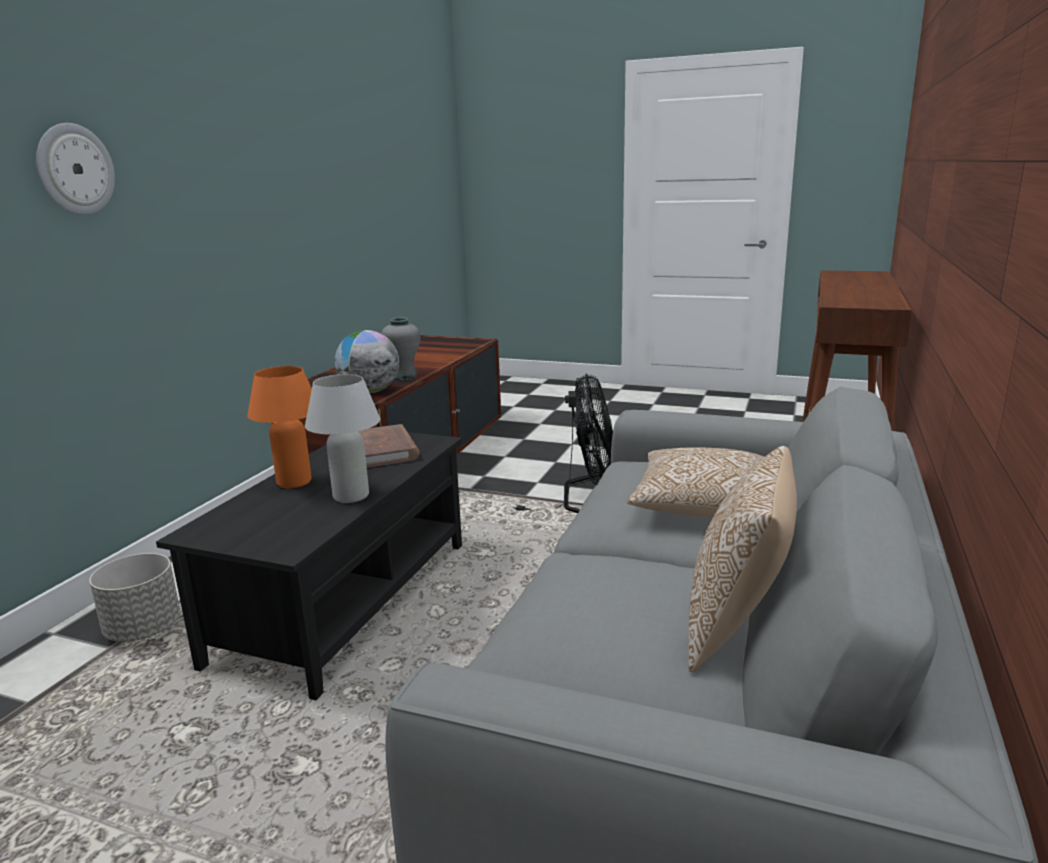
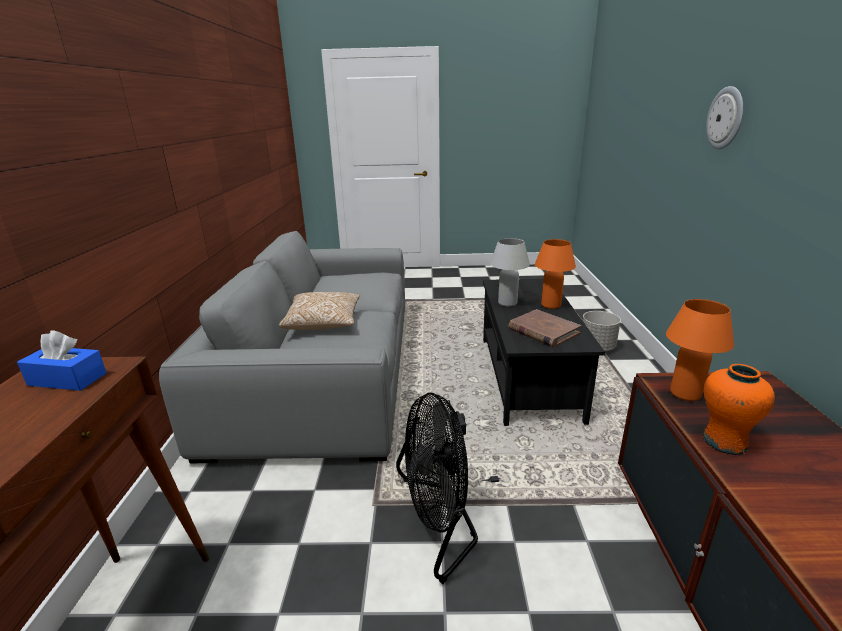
camera: 160 degrees right, 5 degrees up
globe [335,330,399,393] -> orange table lamp [666,299,734,401]
grey vase [381,317,420,380] -> orange vase [703,364,775,455]
pillow [689,446,797,673] -> none
none -> blue tissue box [17,330,107,391]

